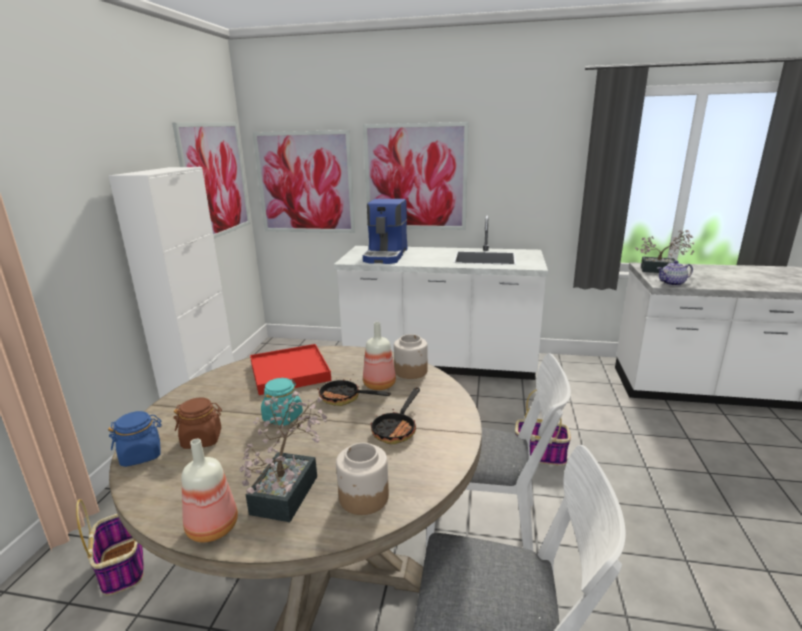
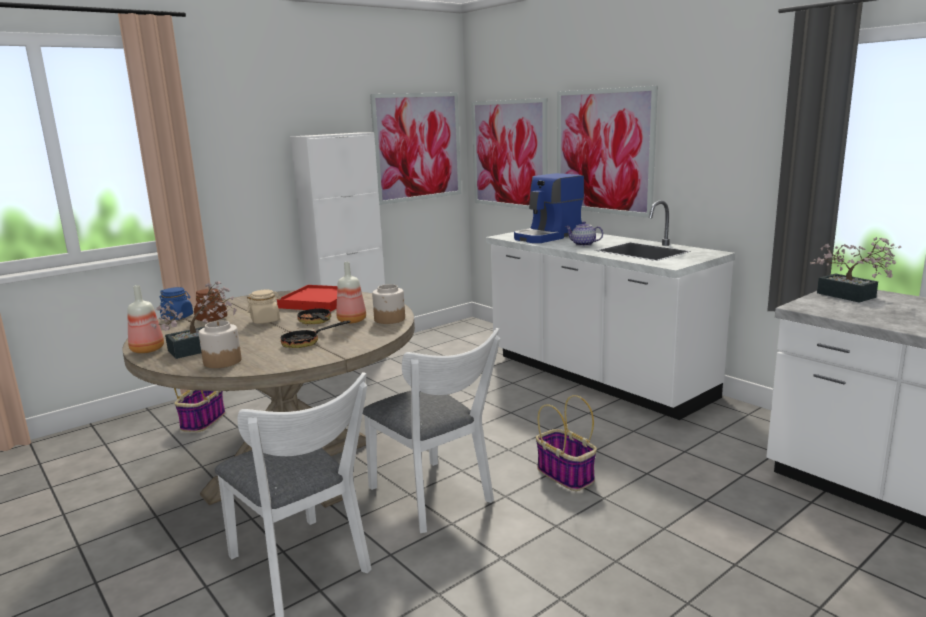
camera: 40 degrees right, 5 degrees down
turquoise jar [261,378,303,426] -> beige jar [247,290,281,324]
teapot [658,261,693,286] -> teapot moved to [565,221,603,246]

